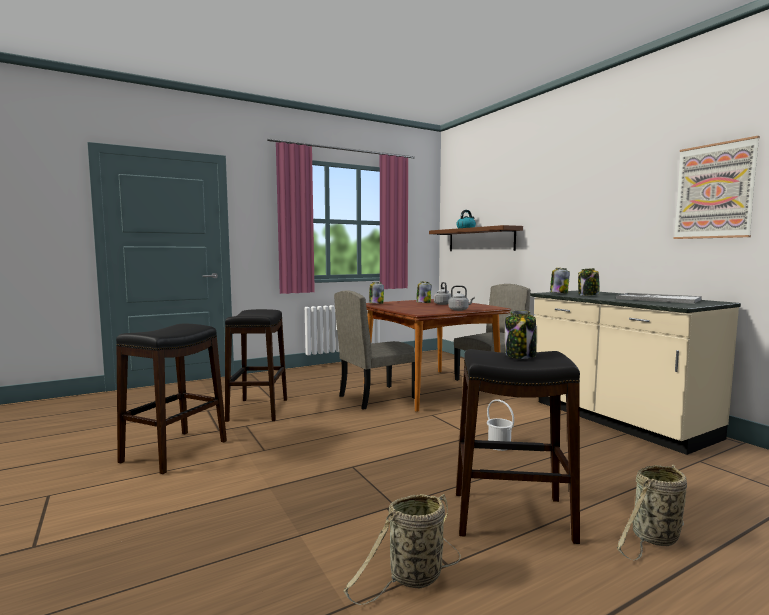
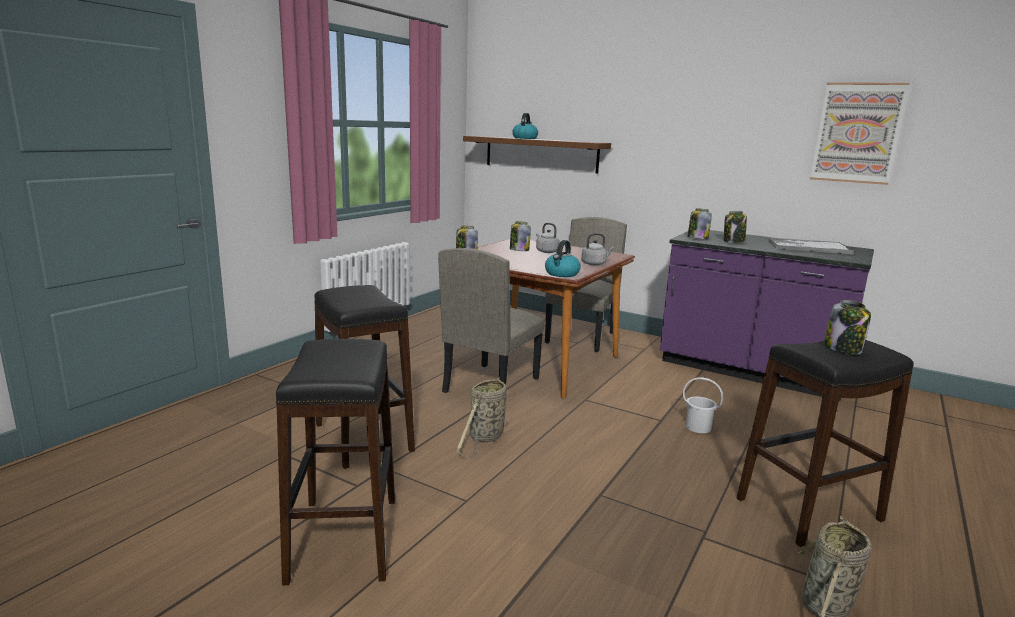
camera: 30 degrees left, 10 degrees up
beige counter [530,290,741,455] -> purple counter [660,230,874,401]
basket [617,465,687,560] -> basket moved to [457,377,507,457]
none -> kettle [545,240,581,277]

